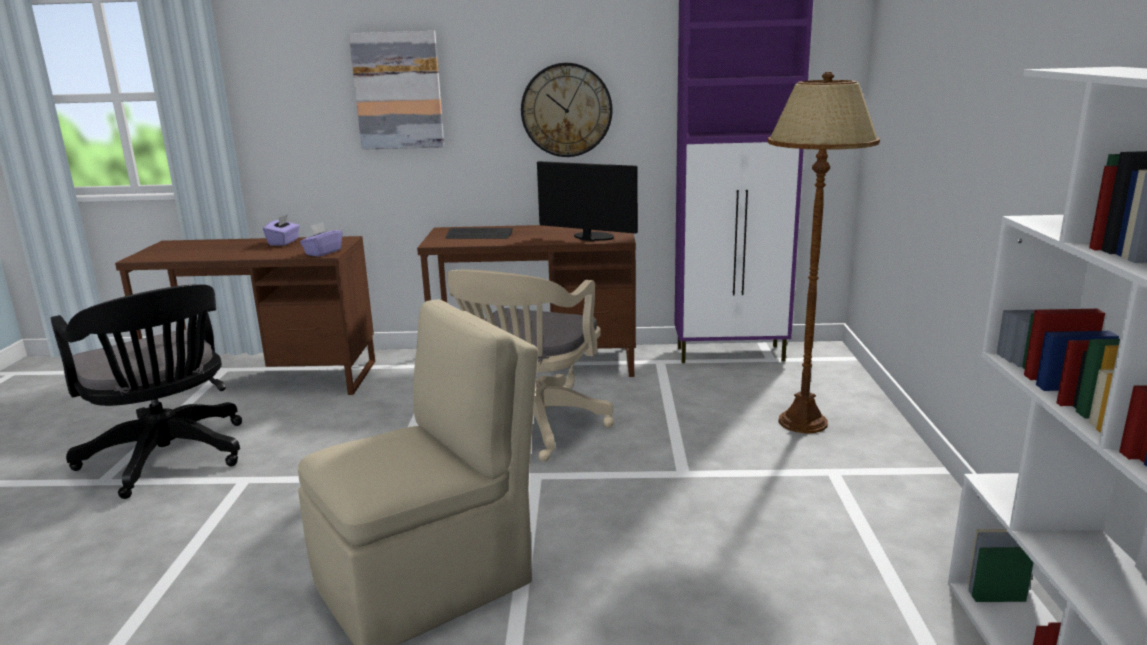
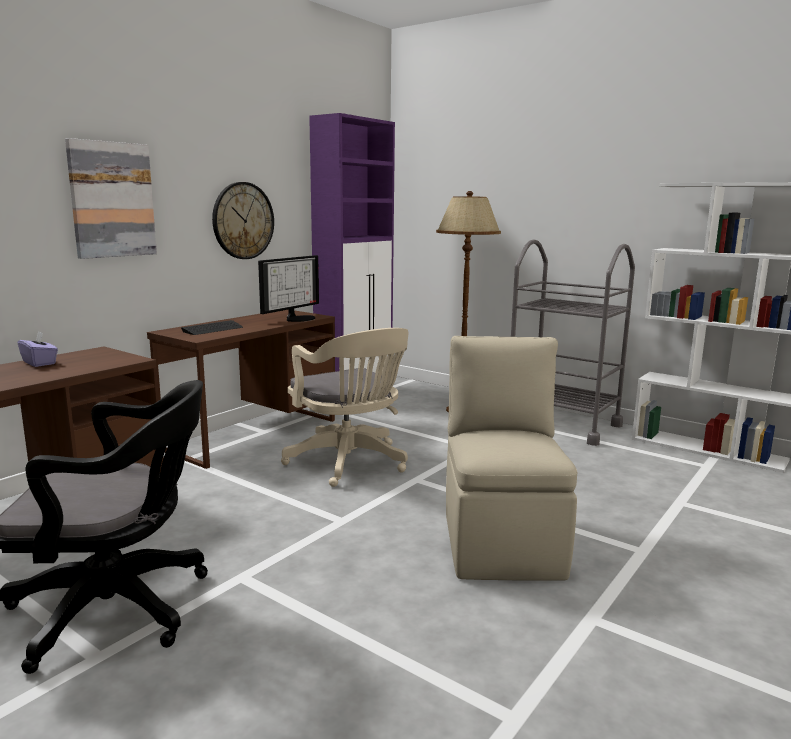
camera: 55 degrees left, 5 degrees down
purple tissue box [300,222,343,257] -> none
monitor [537,161,638,241] -> monitor turned 150 degrees clockwise [258,255,319,322]
none -> grey cart [511,239,635,446]

